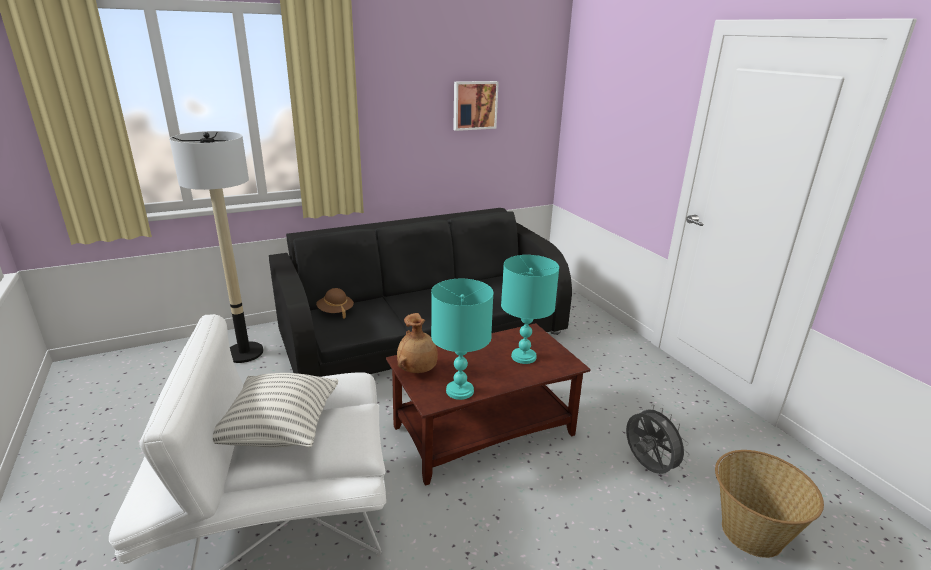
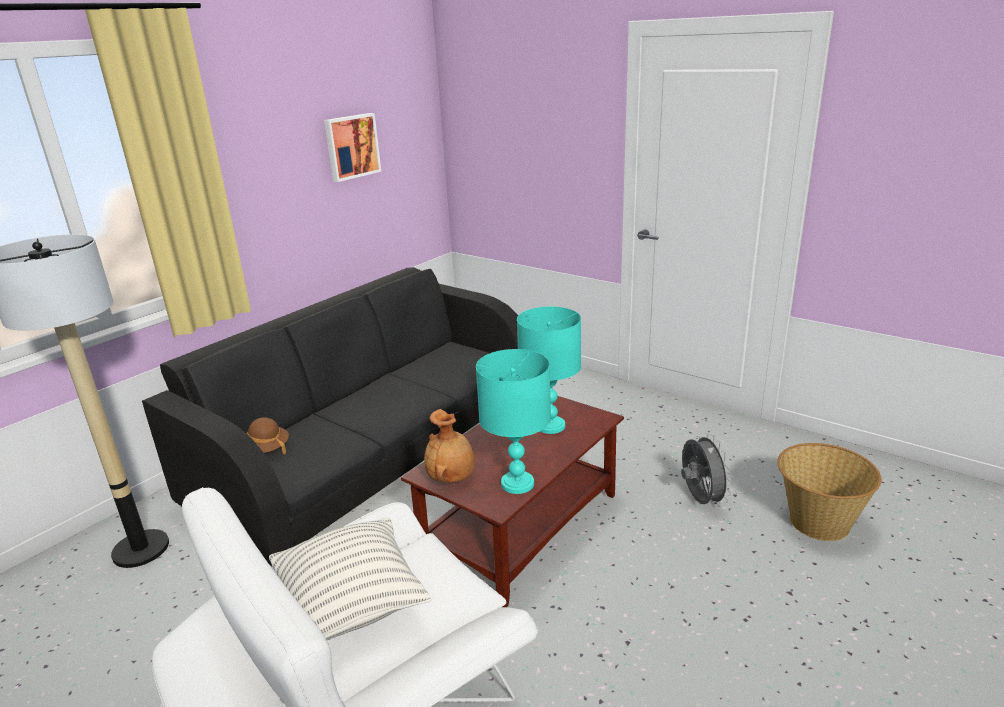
camera: 25 degrees left, 0 degrees up
grey fan [626,405,690,474] -> grey fan turned 45 degrees clockwise [681,432,732,506]

